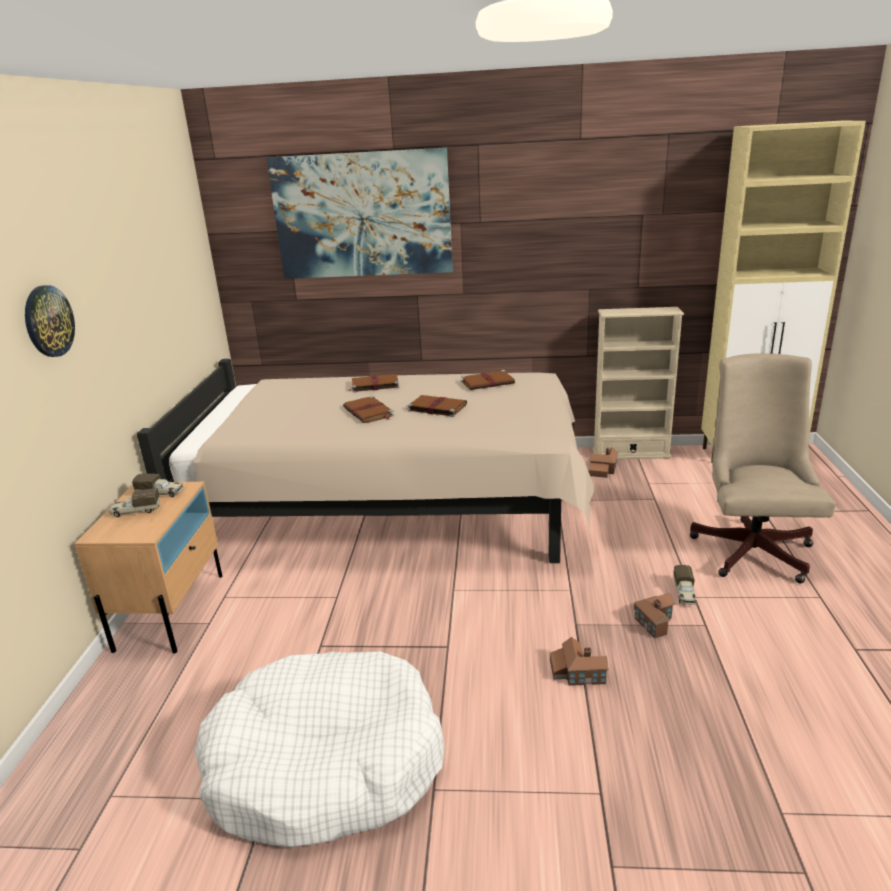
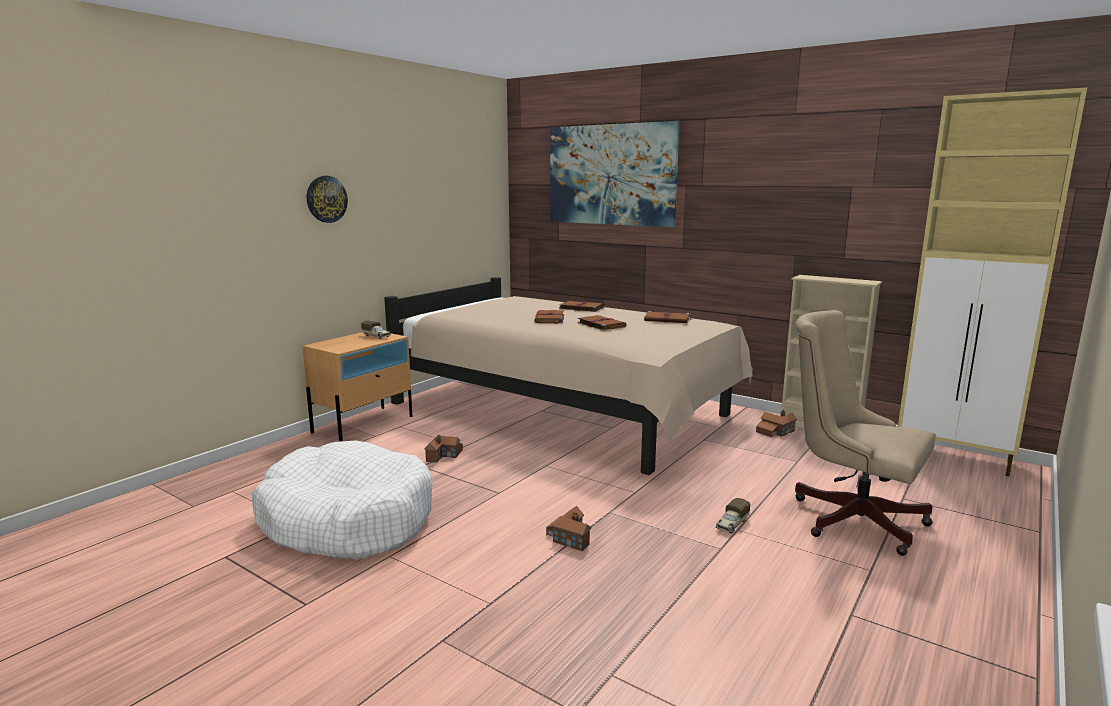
camera: 30 degrees right, 10 degrees down
toy truck [109,488,160,517] -> none
toy house [634,593,675,638] -> toy house moved to [424,435,463,463]
beige office chair [690,353,836,583] -> beige office chair turned 90 degrees counterclockwise [795,310,936,556]

